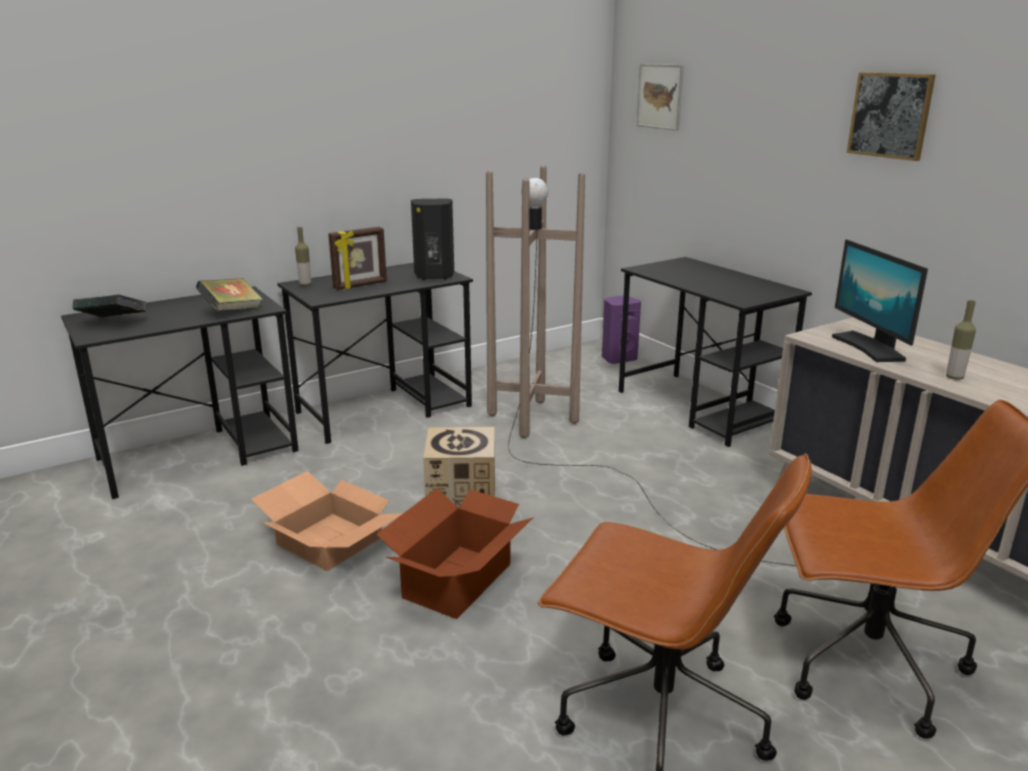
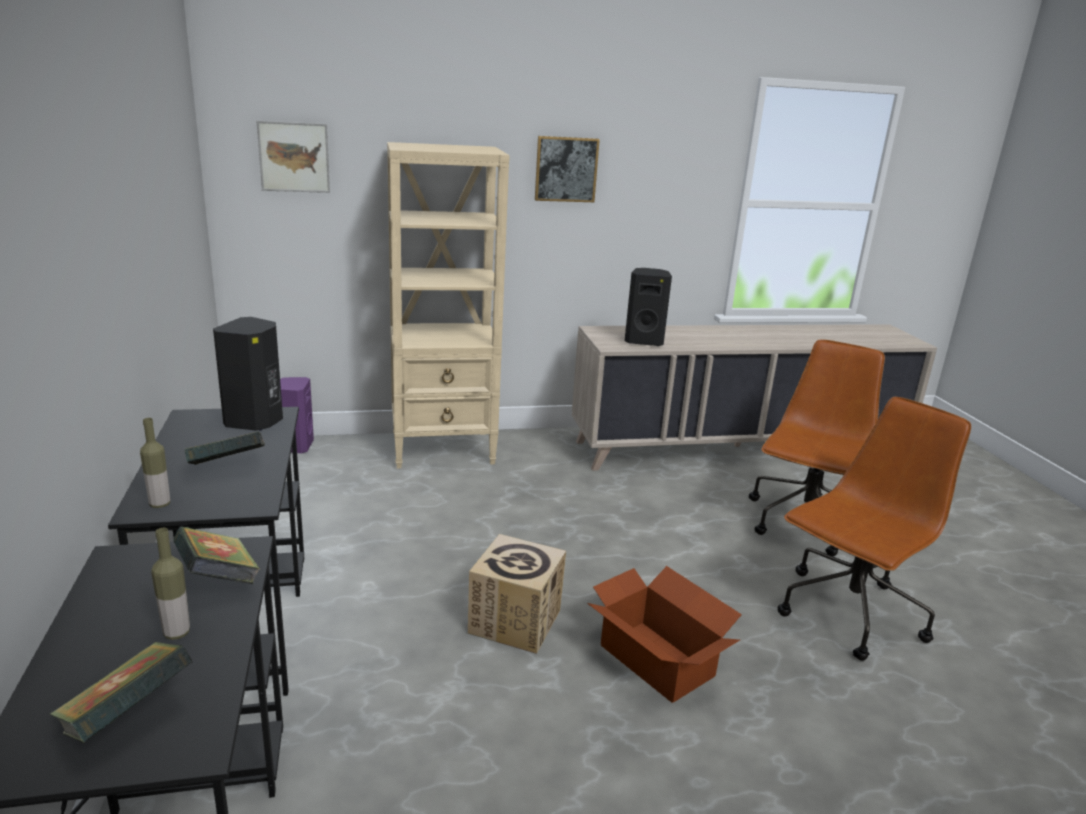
camera: 70 degrees left, 0 degrees up
cardboard box [251,471,403,571] -> none
picture frame [328,227,387,290] -> book [184,432,265,465]
brown floor lamp [486,165,796,566] -> none
black desk [619,257,812,447] -> beige bookcase [387,142,510,468]
monitor [832,239,928,362] -> black speaker [625,268,672,346]
bottle [946,300,976,380] -> bottle moved to [151,528,190,640]

